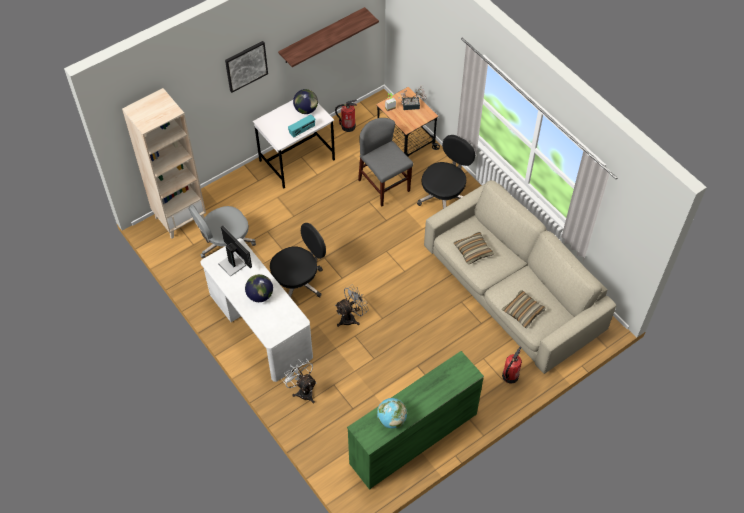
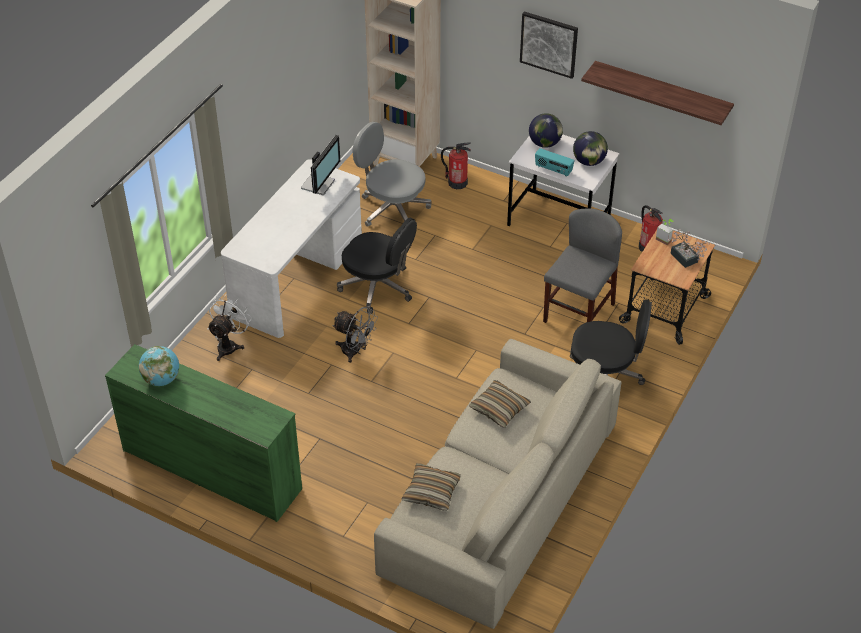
camera: 65 degrees right, 10 degrees down
globe [245,274,273,302] -> globe moved to [529,113,563,148]
fire extinguisher [502,347,522,384] -> fire extinguisher moved to [441,142,471,189]

